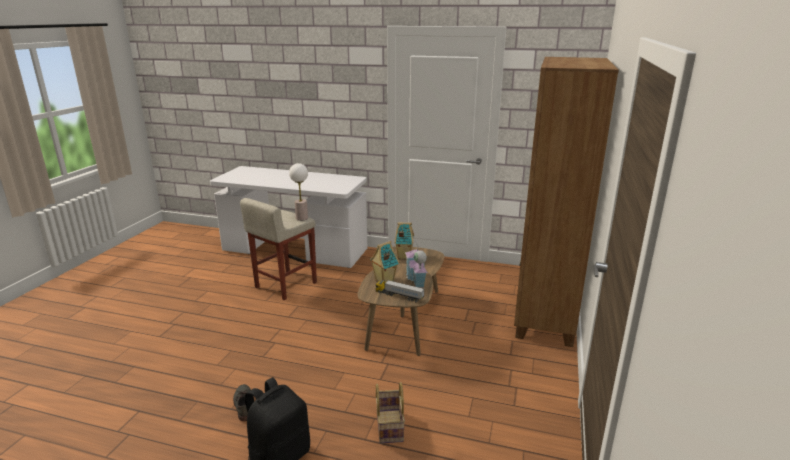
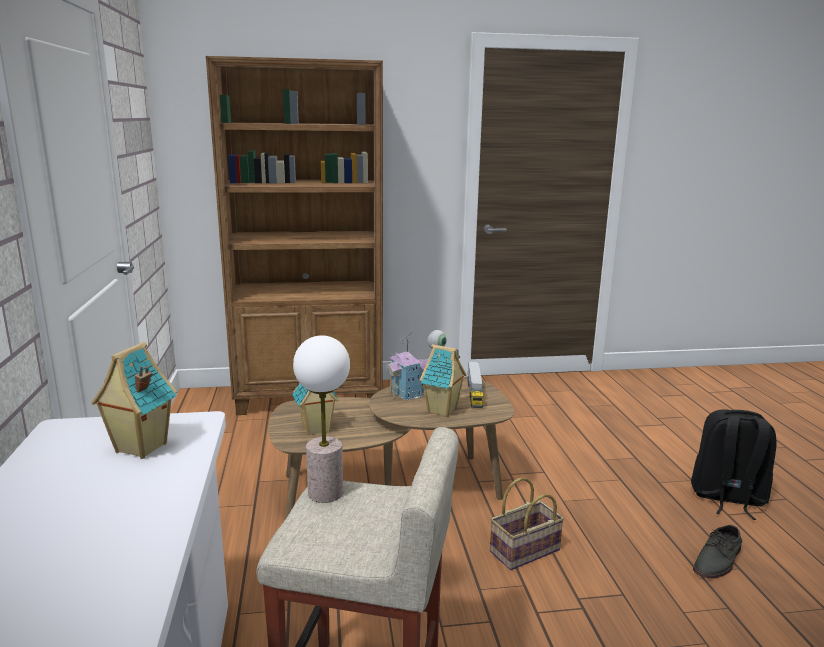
camera: 115 degrees left, 5 degrees down
basket [376,382,405,444] -> basket moved to [490,477,564,570]
none -> toy house [91,342,177,459]

